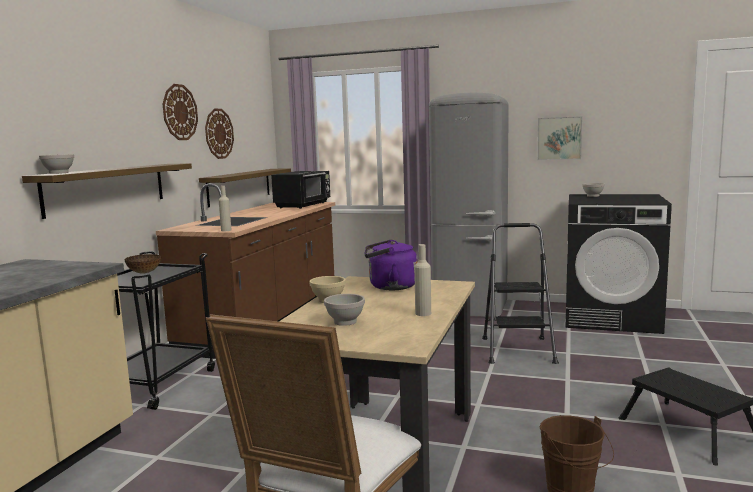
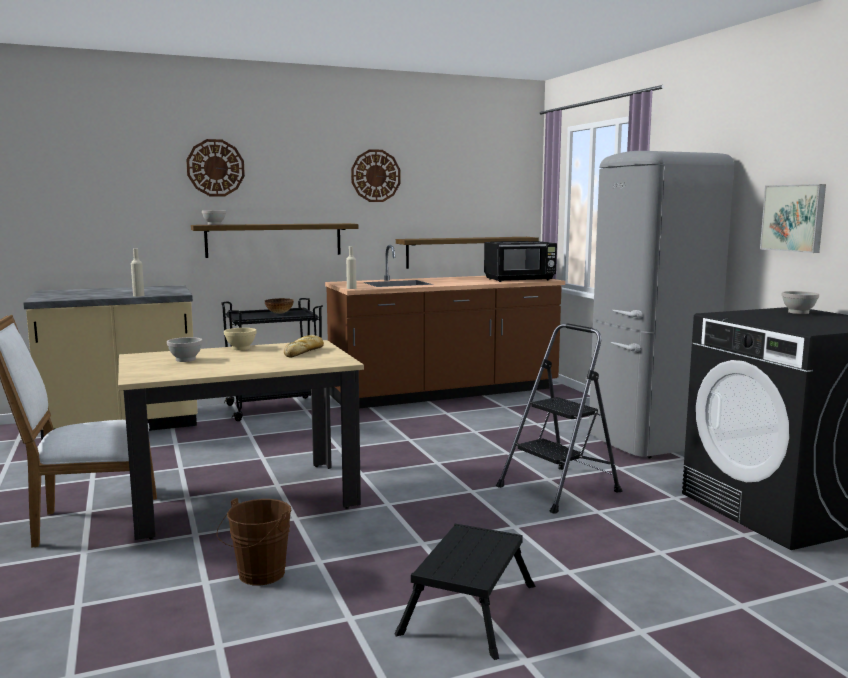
camera: 50 degrees right, 0 degrees up
wall clock [205,108,234,159] -> wall clock moved to [186,139,245,196]
purple kettle [364,239,418,290] -> bread [284,335,324,357]
beige bottle [414,244,431,316] -> beige bottle moved to [131,248,144,296]

